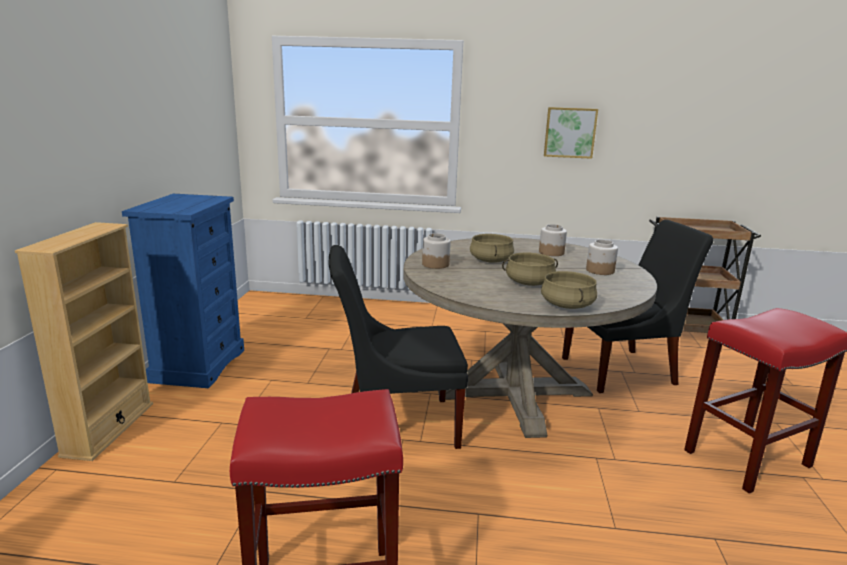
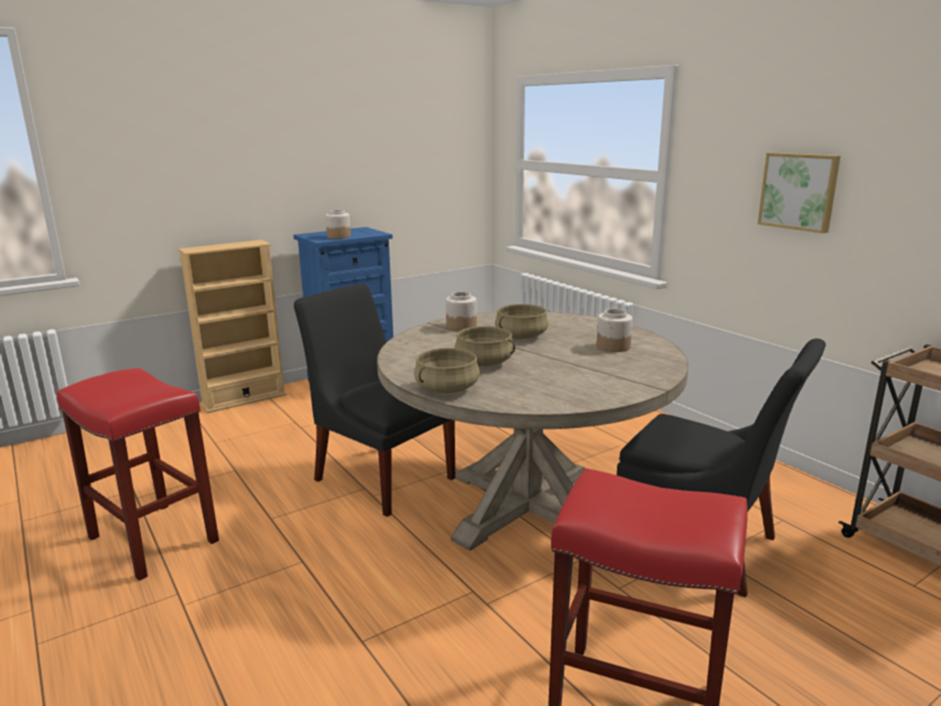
camera: 50 degrees right, 0 degrees up
jar [586,240,618,275] -> jar moved to [325,210,351,239]

